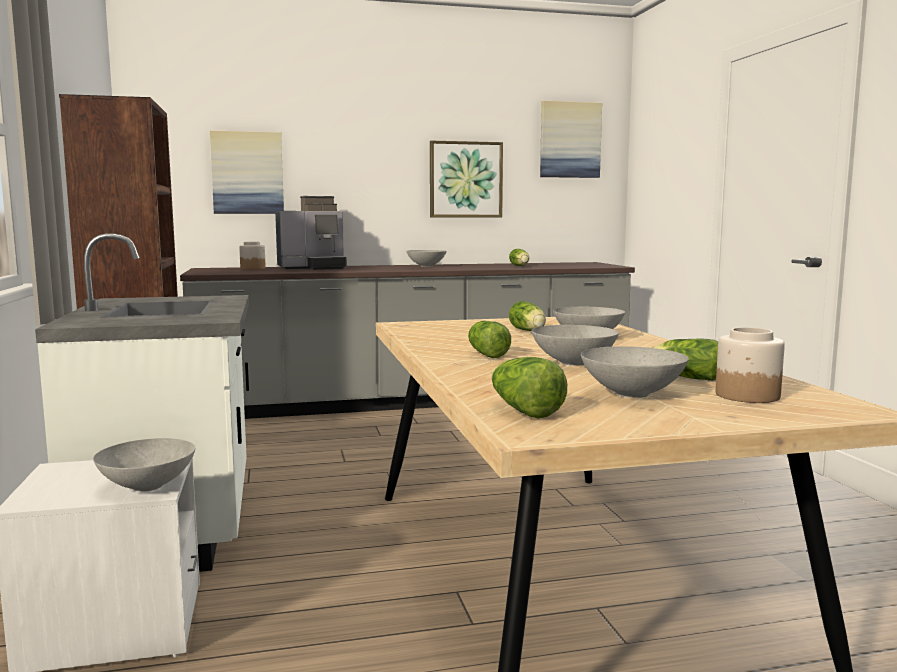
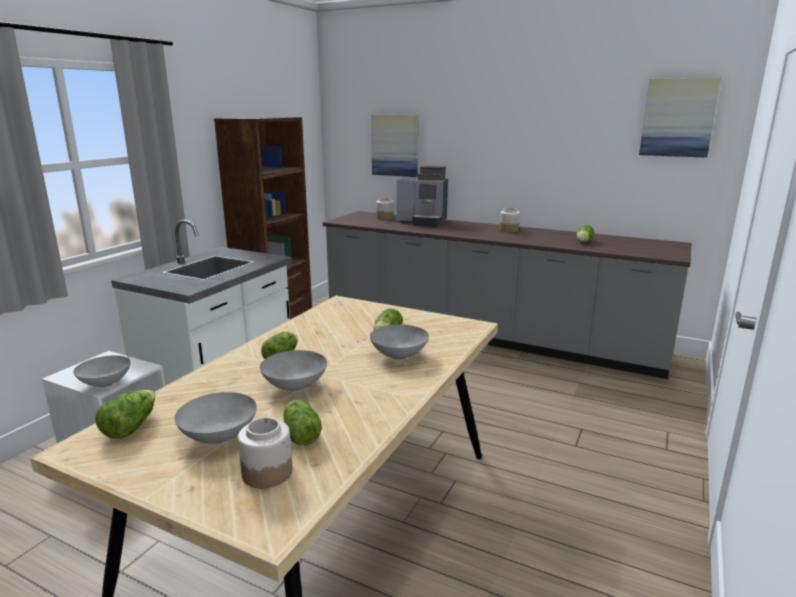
camera: 40 degrees right, 10 degrees up
grey bowl [407,250,447,267] -> jar [499,208,520,232]
picture [430,141,503,217] -> none

